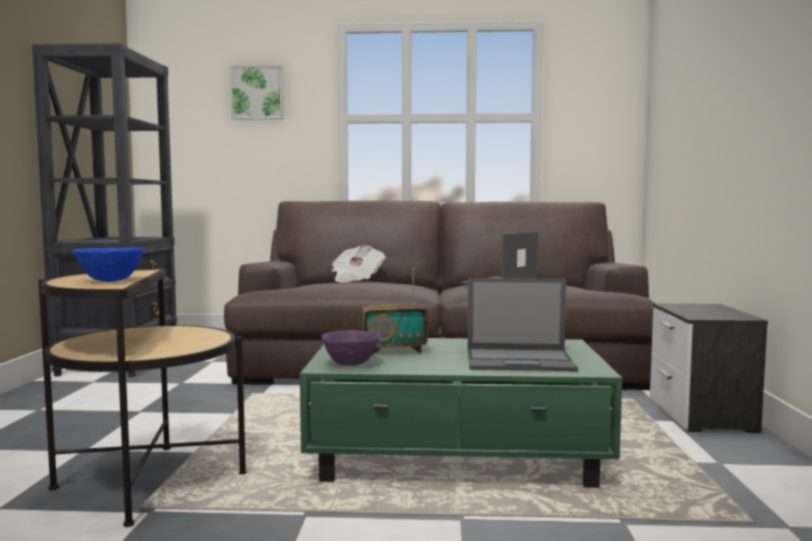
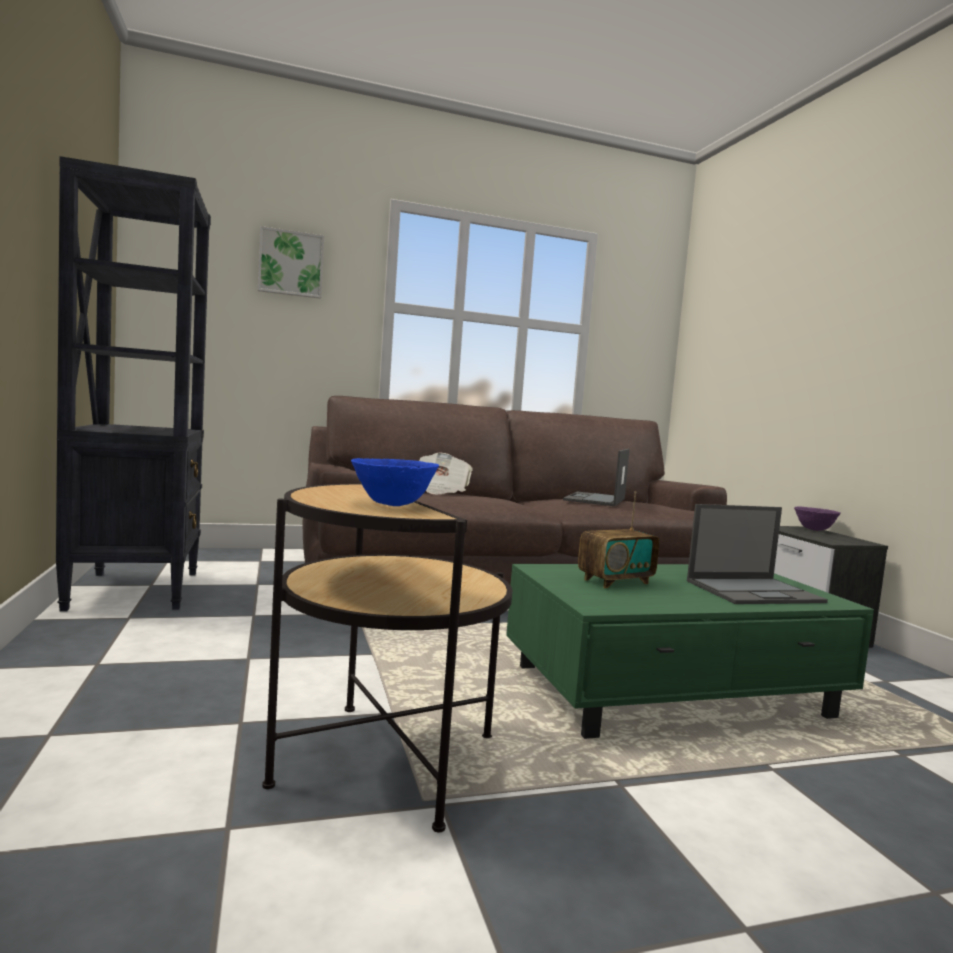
camera: 20 degrees left, 0 degrees up
purple bowl [321,330,380,366] -> purple bowl moved to [794,507,841,531]

